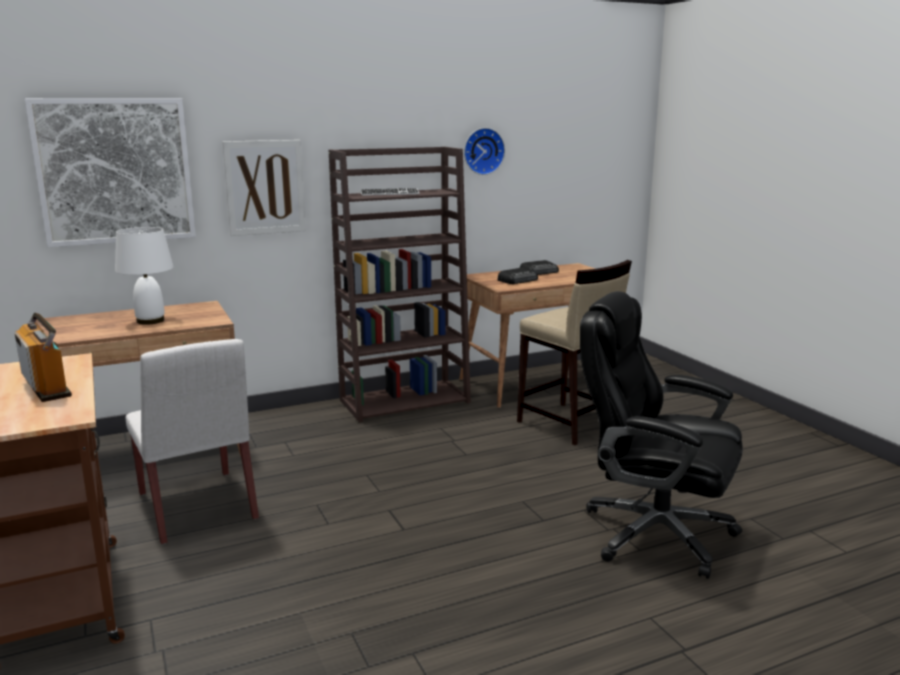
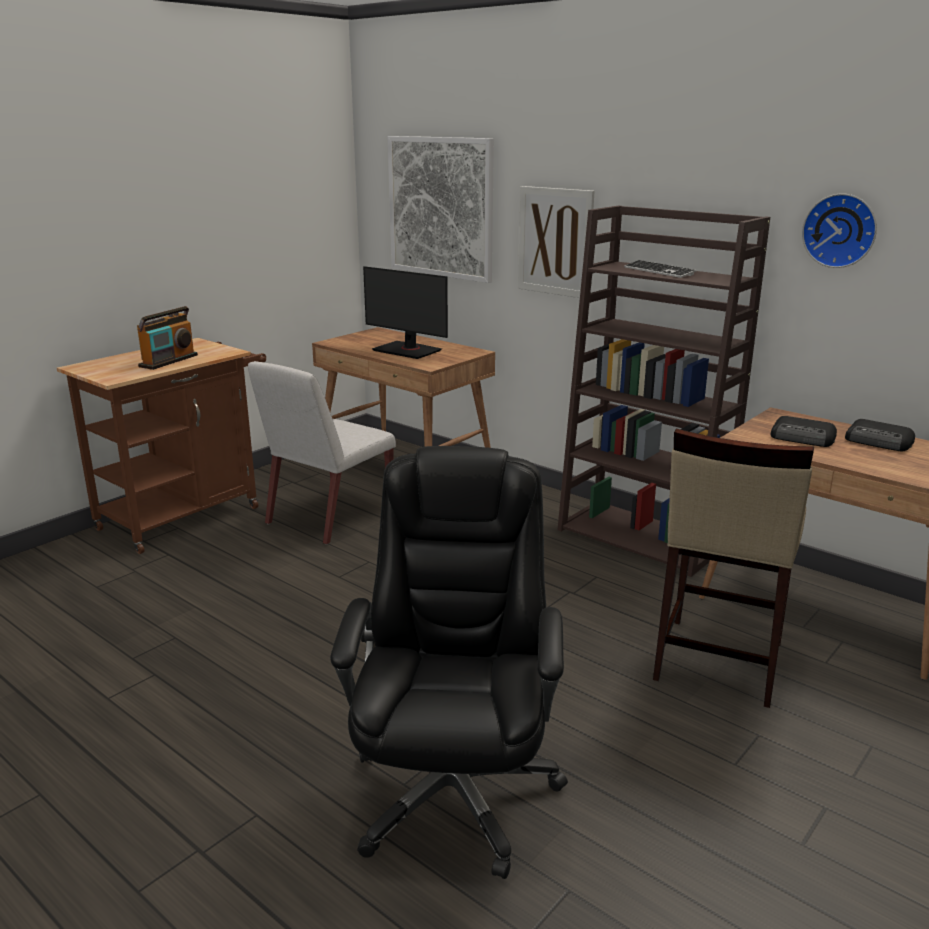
camera: 65 degrees right, 5 degrees up
white table lamp [115,227,173,325] -> monitor [363,266,448,359]

